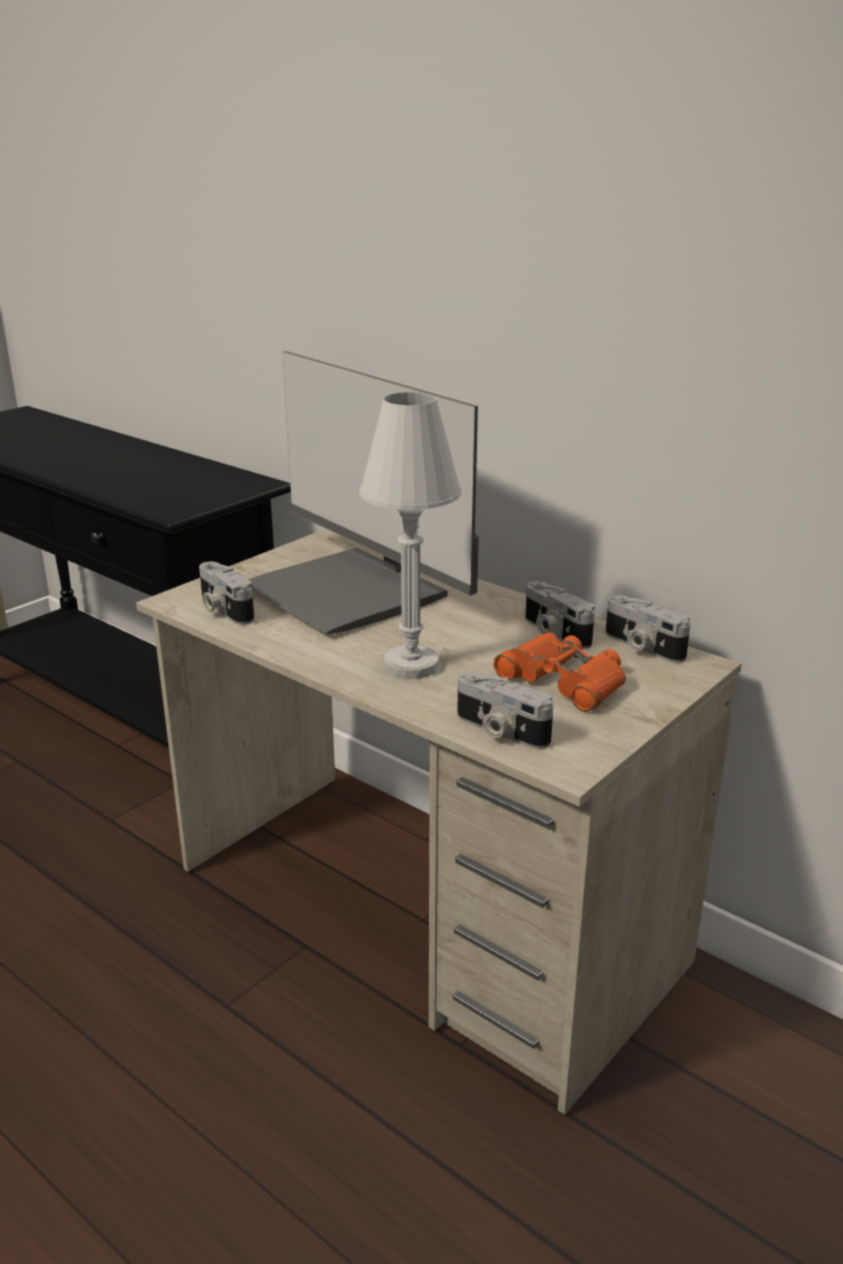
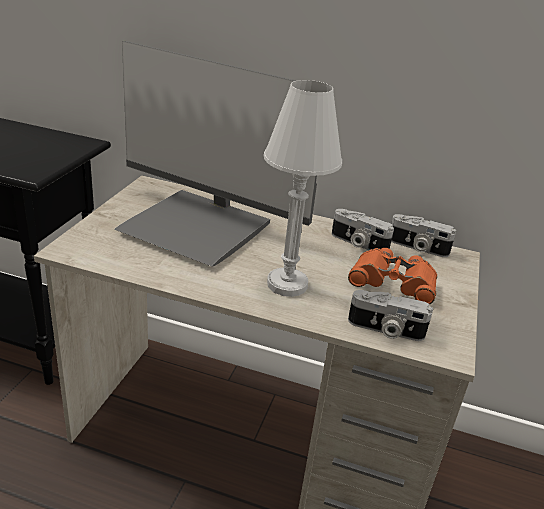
camera: 25 degrees left, 5 degrees up
camera [199,562,254,625] -> none

